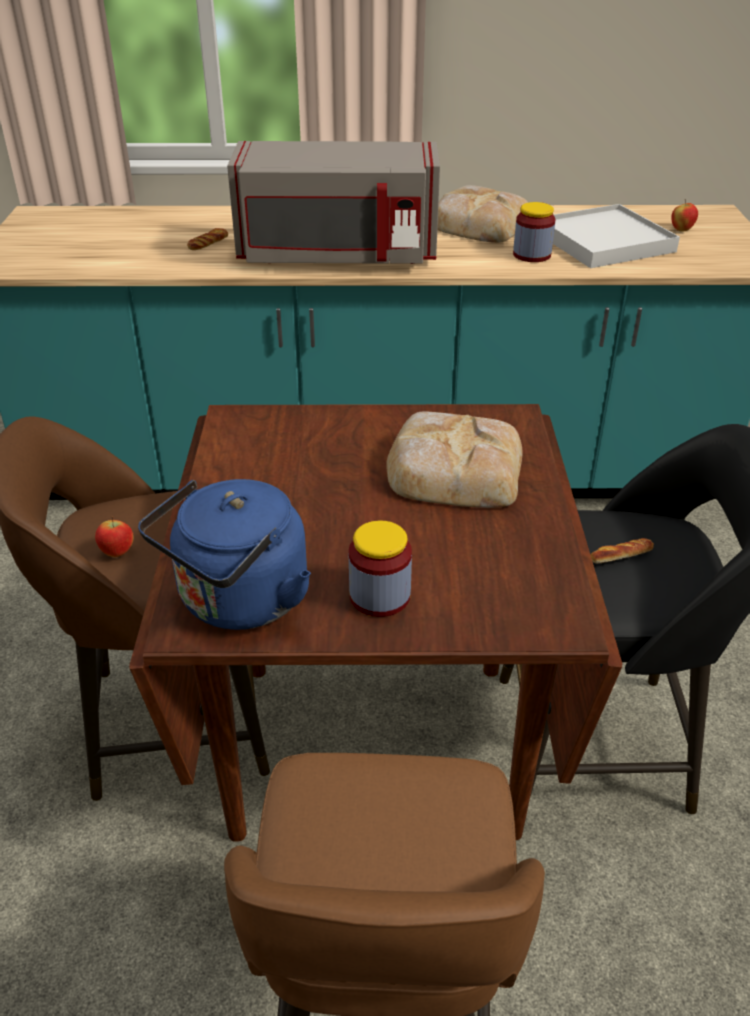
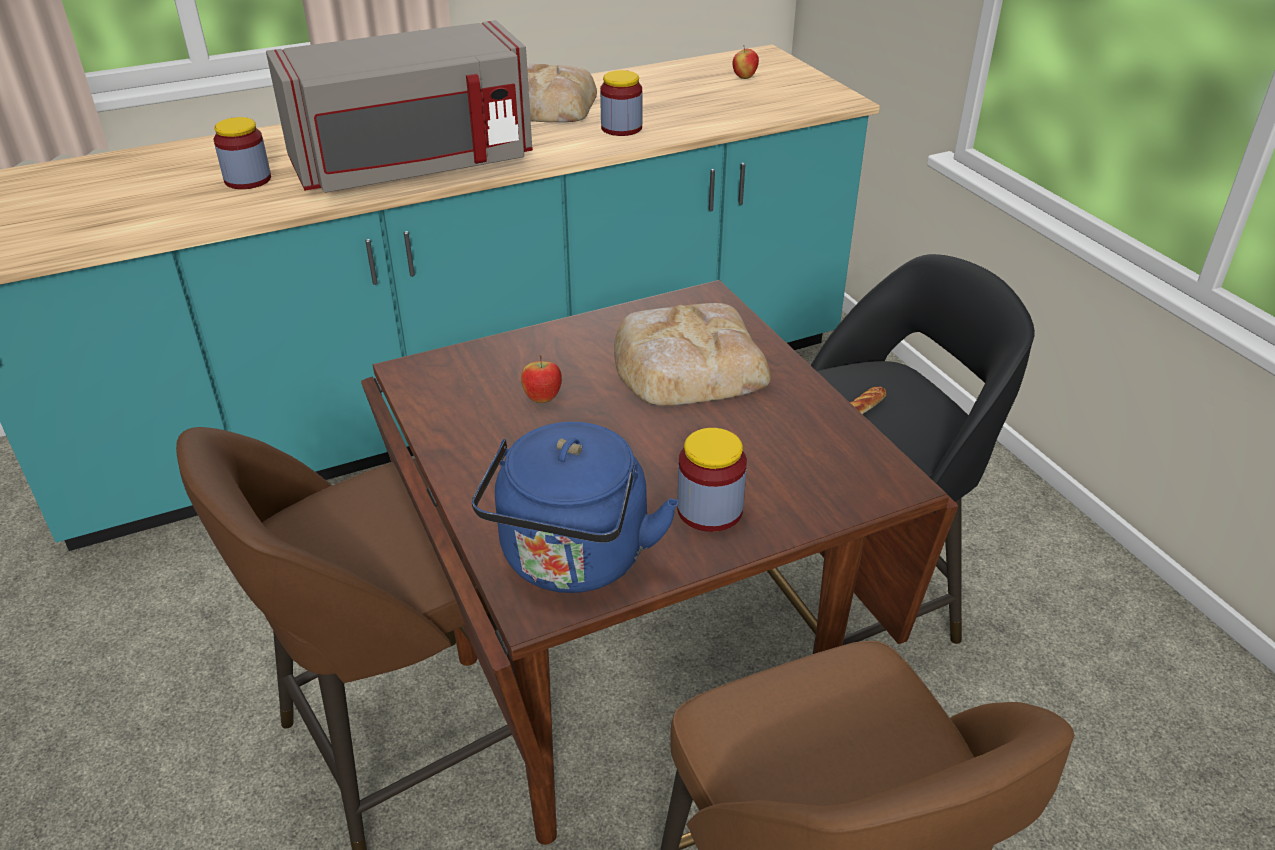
camera: 25 degrees left, 0 degrees up
apple [95,516,134,557] -> apple moved to [521,355,562,403]
bread [187,228,228,250] -> jar [214,117,271,189]
white tray [553,204,680,268] -> none

